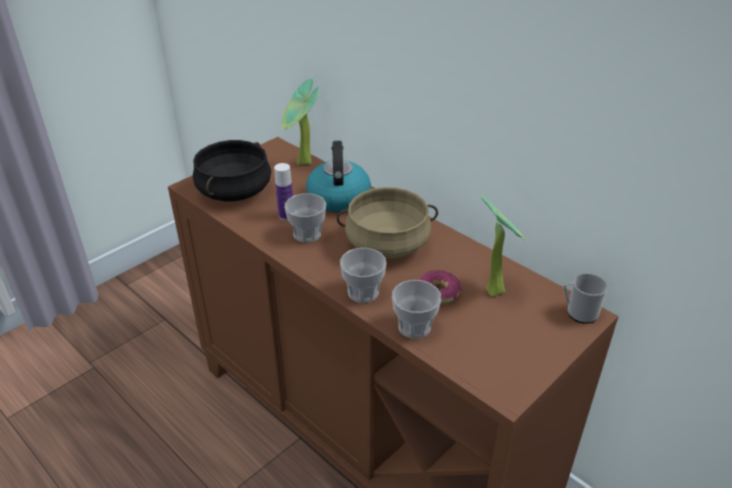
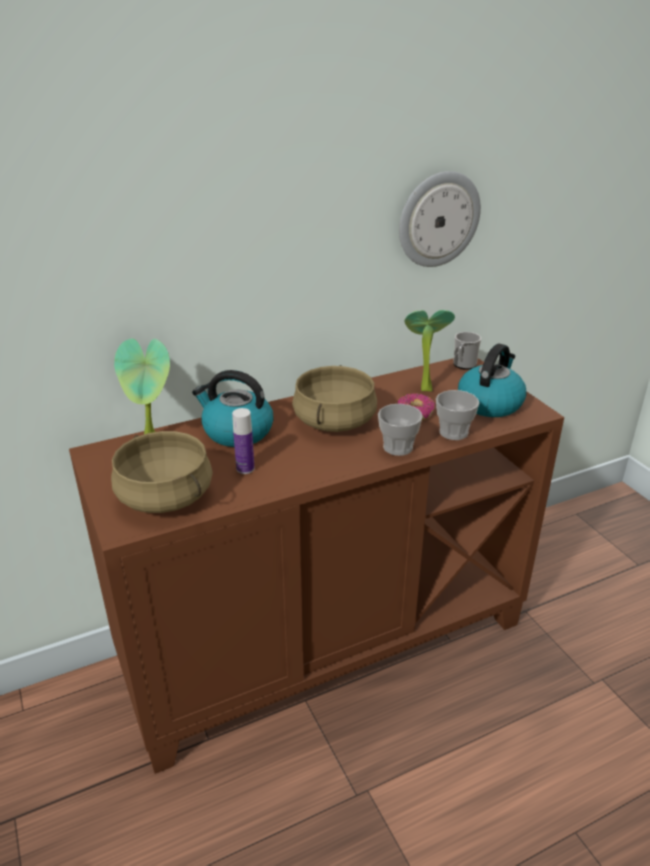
camera: 70 degrees left, 5 degrees down
black cooking pot [193,140,271,201] -> beige cooking pot [111,431,213,513]
cup [284,193,326,243] -> none
none -> wall clock [399,171,481,267]
none -> kettle [458,343,527,417]

